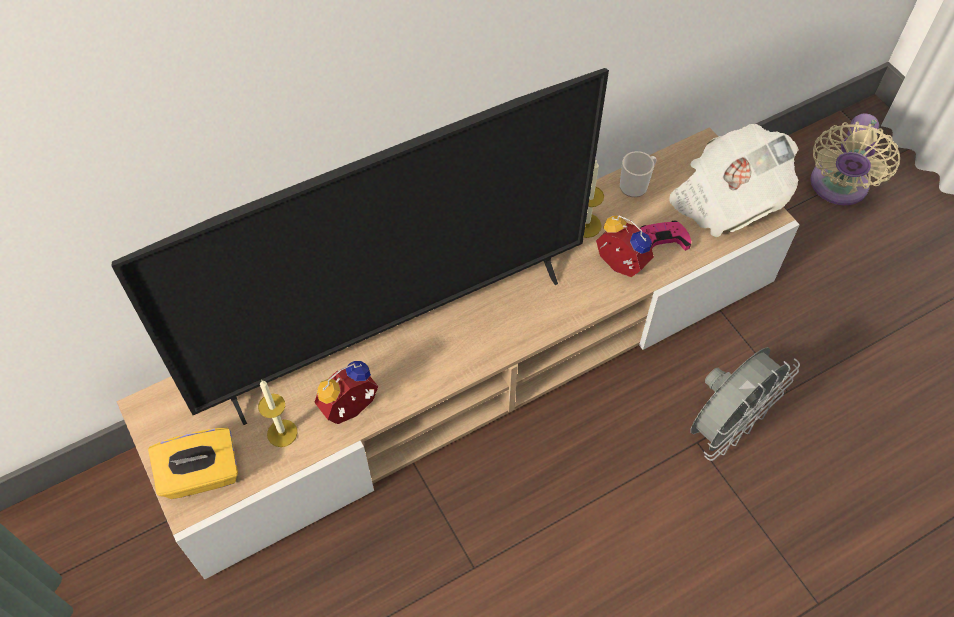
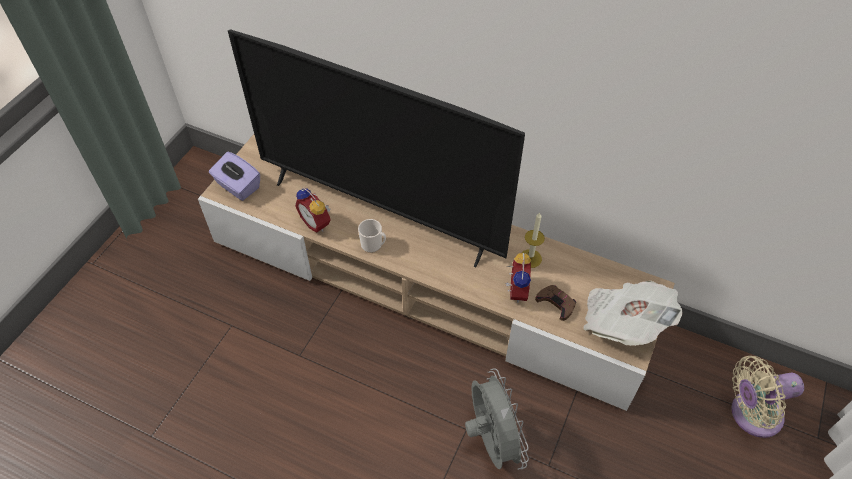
camera: 55 degrees right, 5 degrees down
yellow tissue box [148,428,238,499] -> purple tissue box [209,152,260,201]
candle [258,380,298,447] -> none
alarm clock [314,361,378,424] -> alarm clock turned 150 degrees counterclockwise [295,188,331,233]
mug [620,151,657,197] -> mug moved to [358,219,386,253]
pink game controller [640,220,691,251] -> brown game controller [535,285,576,321]
grey fan [691,347,800,461] -> grey fan turned 120 degrees counterclockwise [465,368,529,470]

